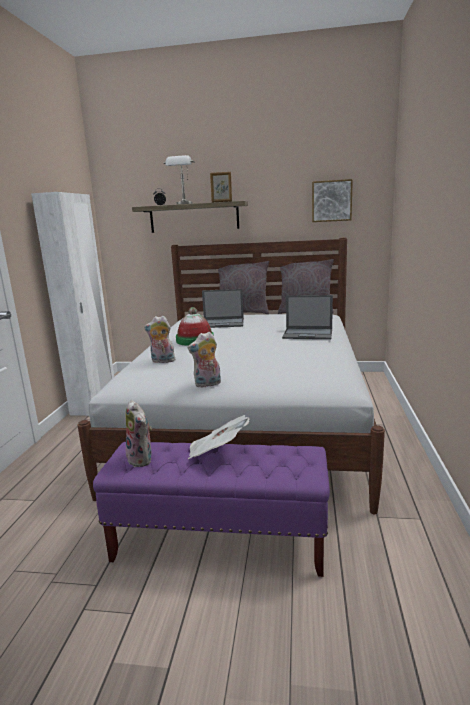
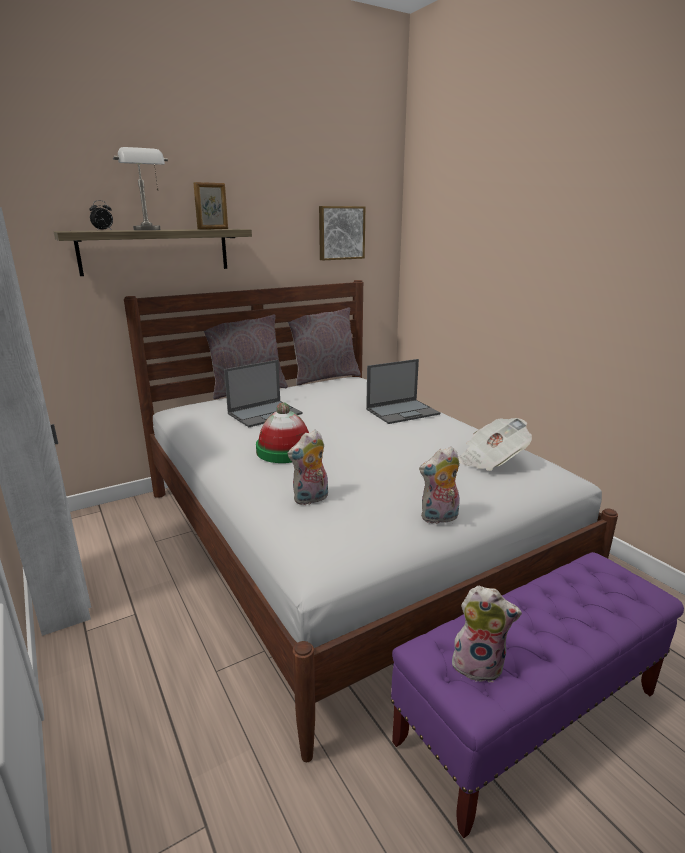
camera: 40 degrees left, 5 degrees up
plush toy [187,332,221,387] -> plush toy turned 45 degrees clockwise [419,446,460,524]
newspaper [188,415,250,459] -> newspaper moved to [458,418,532,471]

